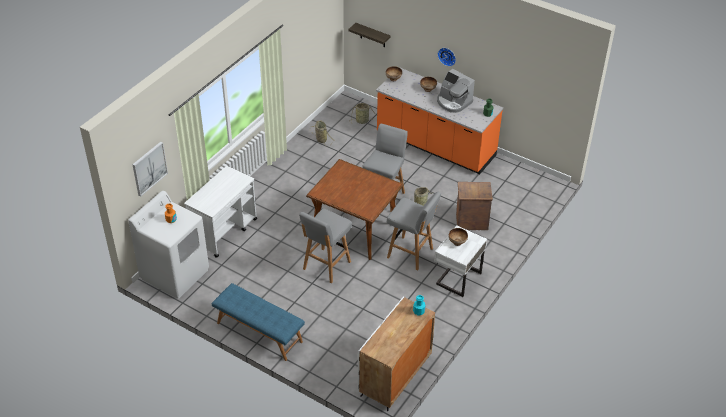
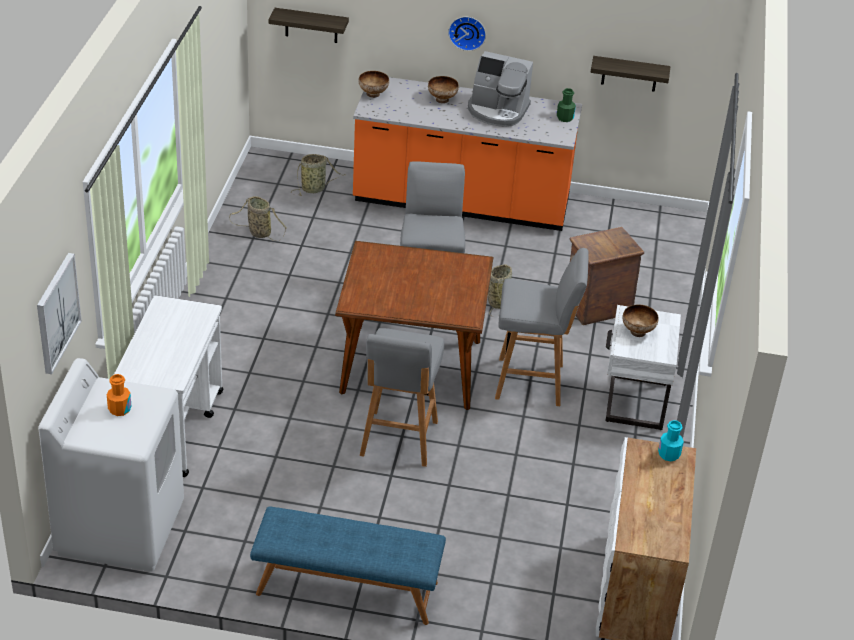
camera: 25 degrees left, 5 degrees down
none -> shelf [590,56,670,92]

